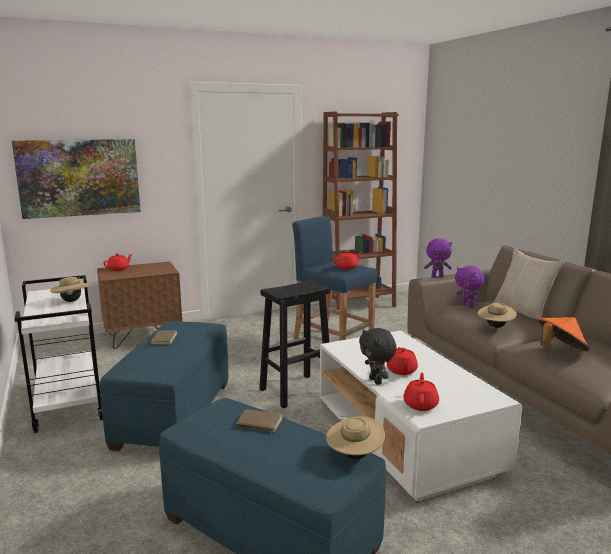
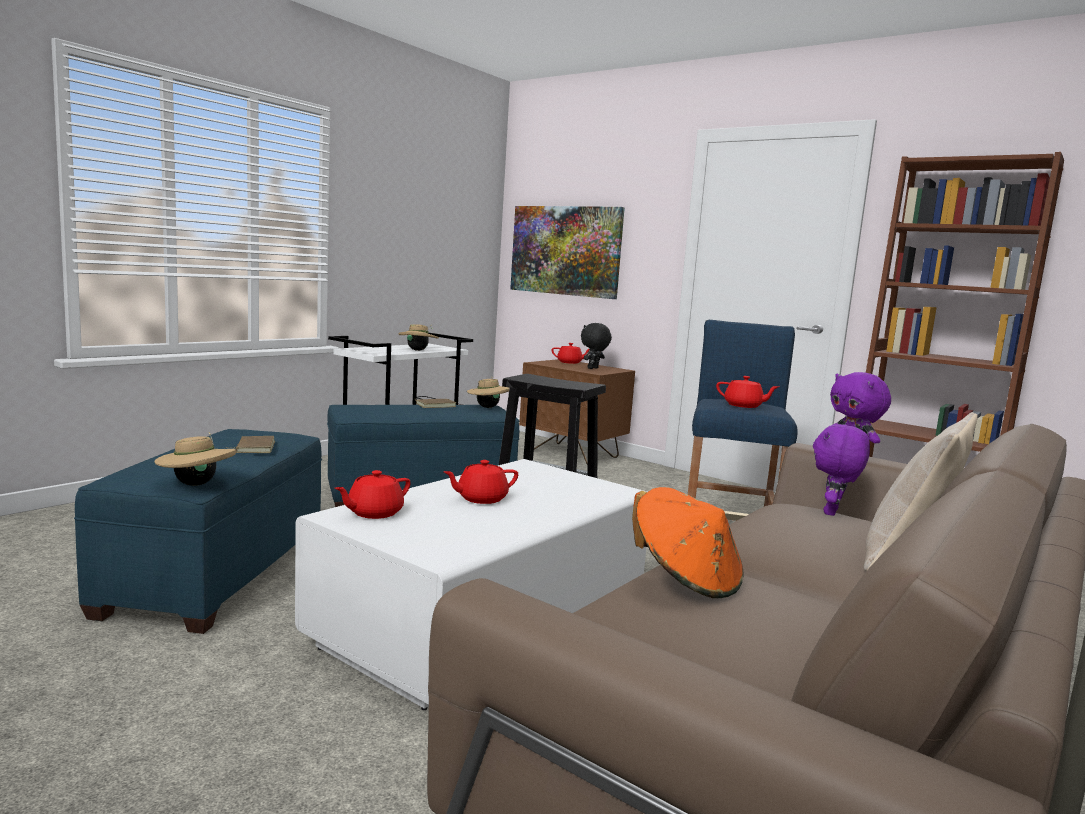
camera: 60 degrees right, 5 degrees down
black plush toy [359,328,397,385] -> black plush toy moved to [581,323,612,369]
red teapot [403,373,439,411] -> red teapot turned 150 degrees clockwise [335,470,411,519]
beige hat [477,302,517,328] -> beige hat moved to [467,377,510,408]

